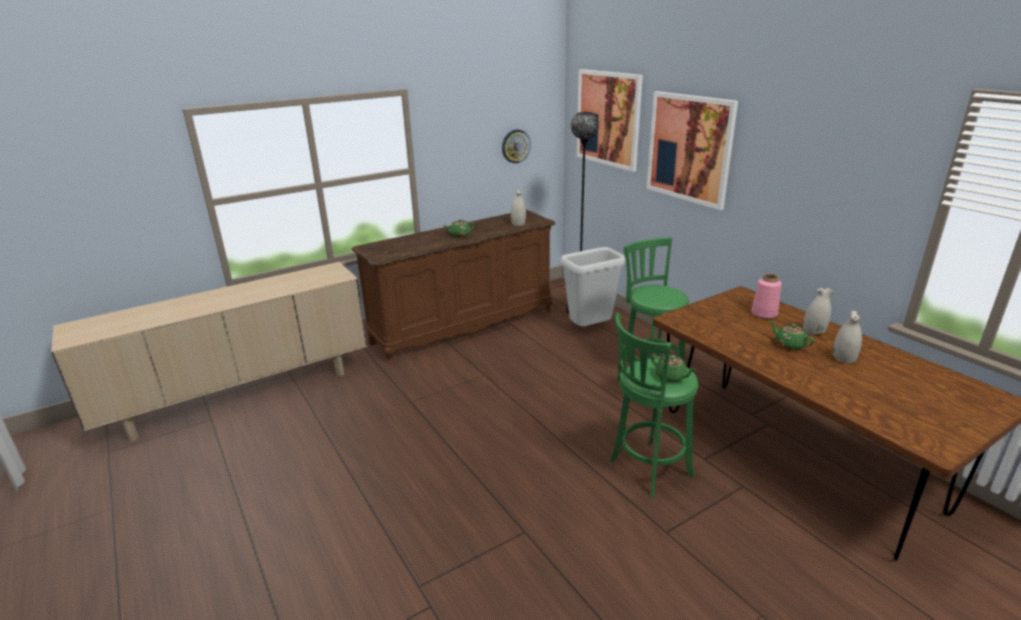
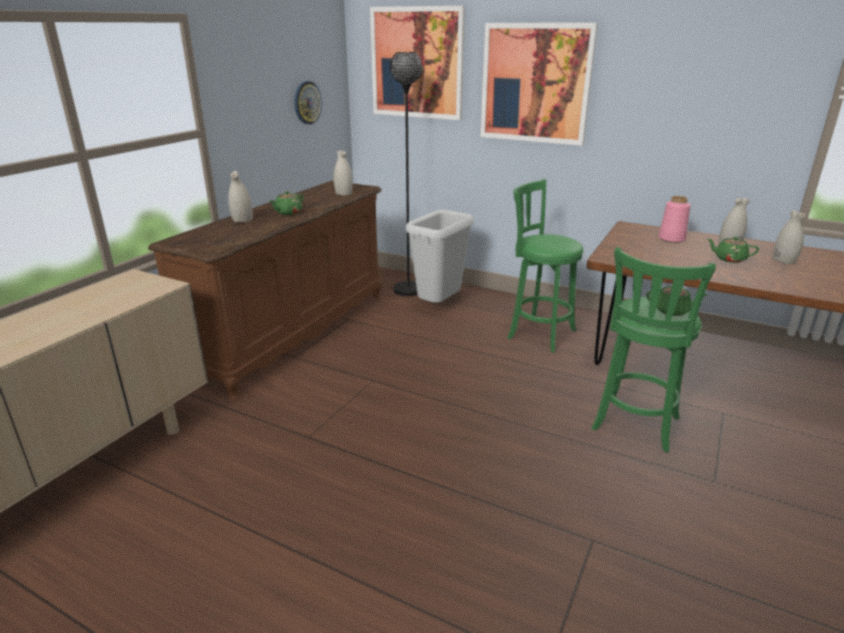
camera: 30 degrees left, 0 degrees up
none -> white vase [228,171,253,222]

